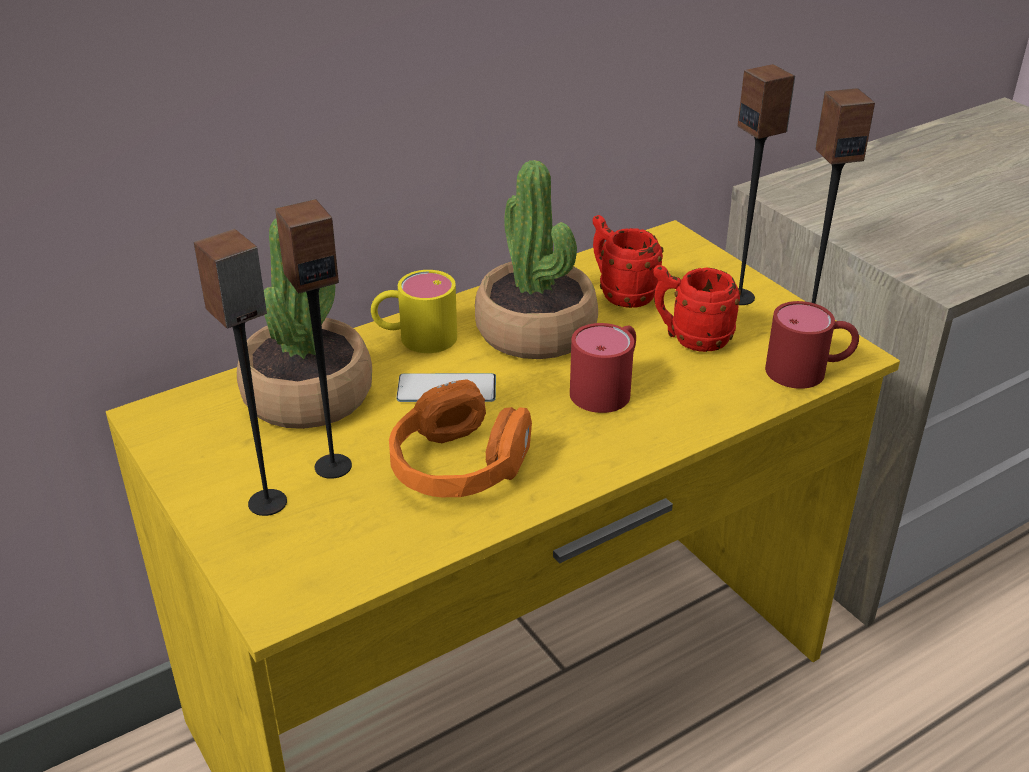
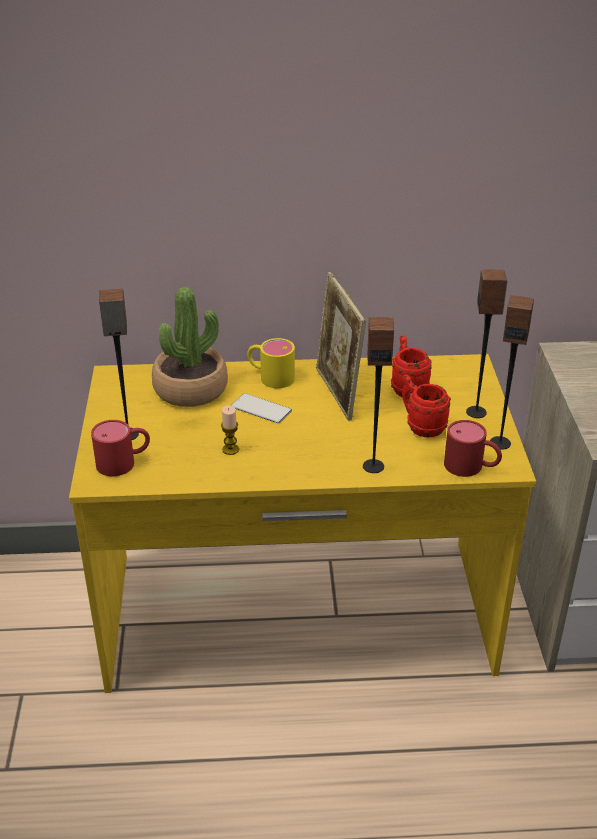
camera: 30 degrees right, 0 degrees up
speaker [275,199,352,479] -> speaker moved to [363,317,394,473]
orange headphones [389,379,532,497] -> candle [221,405,239,455]
potted plant [475,160,598,359] -> picture frame [316,272,366,421]
red mug [570,323,636,413] -> red mug moved to [91,420,150,476]

